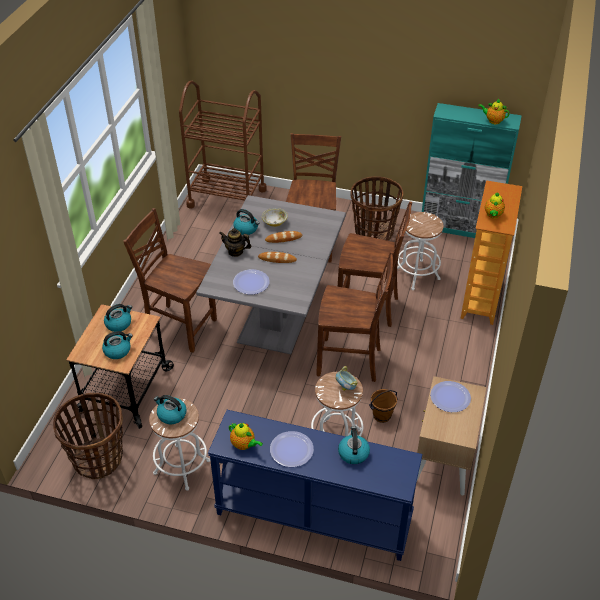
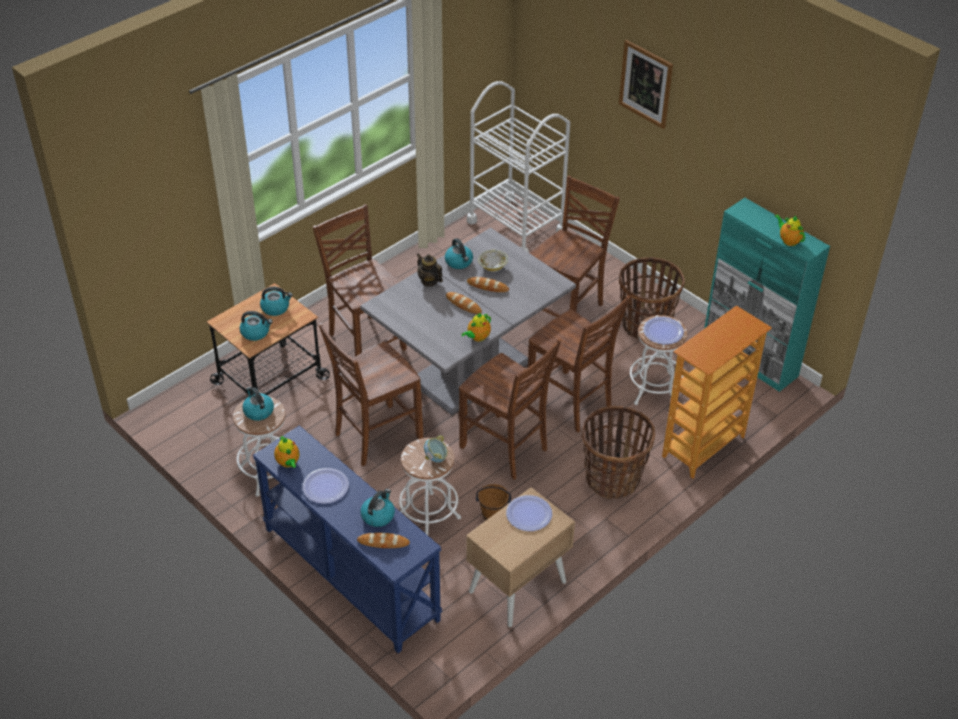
camera: 30 degrees right, 0 degrees up
basket [53,393,123,479] -> basket moved to [581,406,655,499]
brown cart [179,81,267,208] -> white cart [467,81,570,253]
plate [233,269,269,294] -> plate moved to [643,317,684,345]
teapot [485,192,505,218] -> teapot moved to [461,313,491,342]
none -> brown chair [318,323,423,466]
none -> bread [357,533,410,548]
none -> picture [619,40,673,129]

